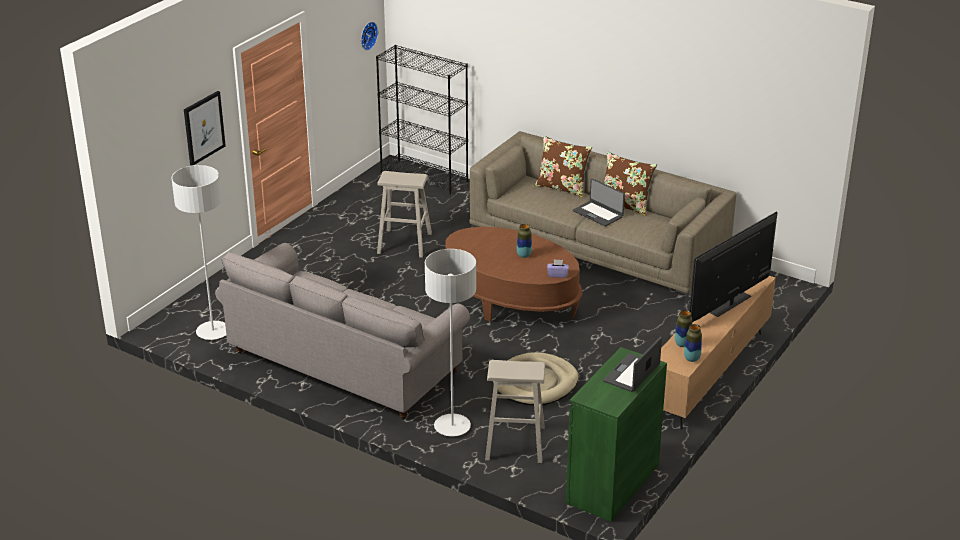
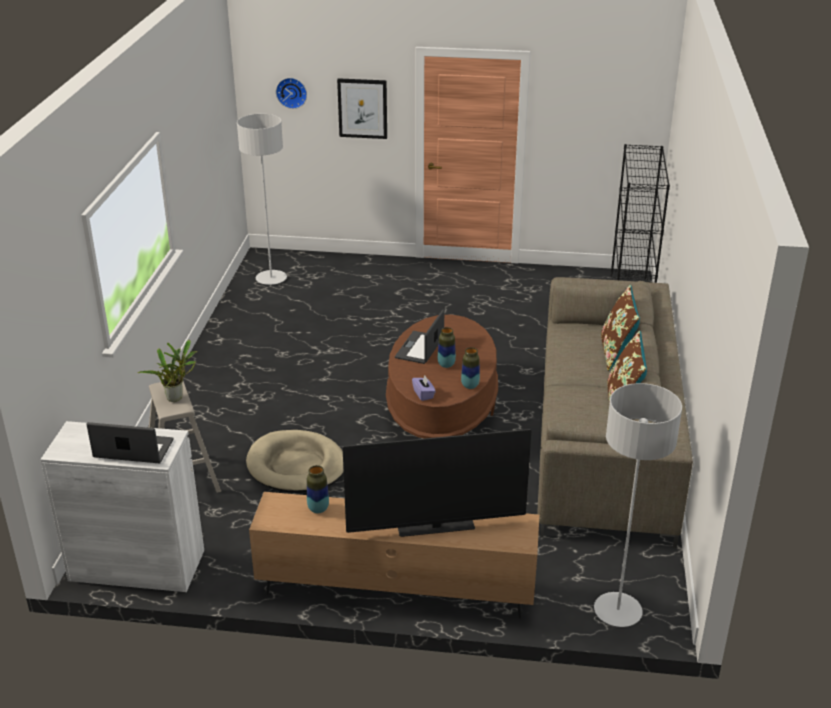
camera: 65 degrees right, 0 degrees up
grey sofa [215,243,470,419] -> none
wall clock [361,22,378,50] -> wall clock moved to [276,78,307,109]
beige stool [377,171,432,258] -> none
grey floor lamp [425,249,476,436] -> grey floor lamp moved to [594,383,682,627]
green cabinet [566,347,667,522] -> white cabinet [40,421,204,592]
laptop [573,178,625,226] -> laptop moved to [395,310,444,364]
vase [684,324,702,362] -> vase moved to [461,347,480,389]
television [689,212,778,322] -> television turned 150 degrees clockwise [342,429,531,537]
none -> potted plant [138,340,197,402]

